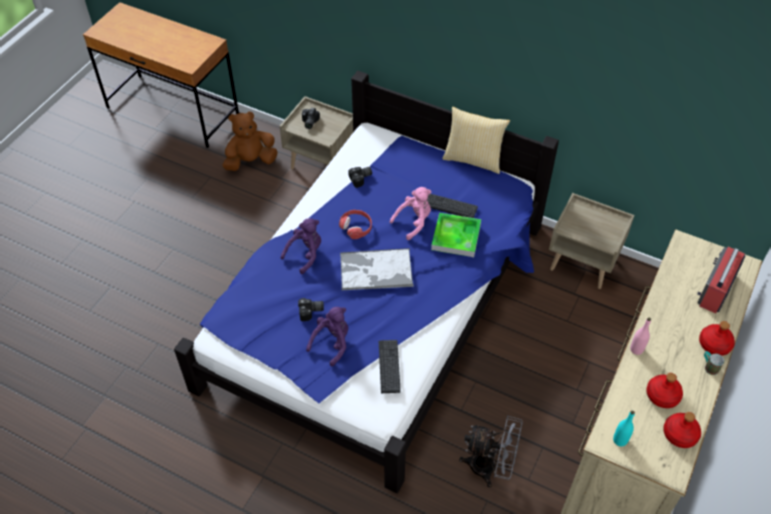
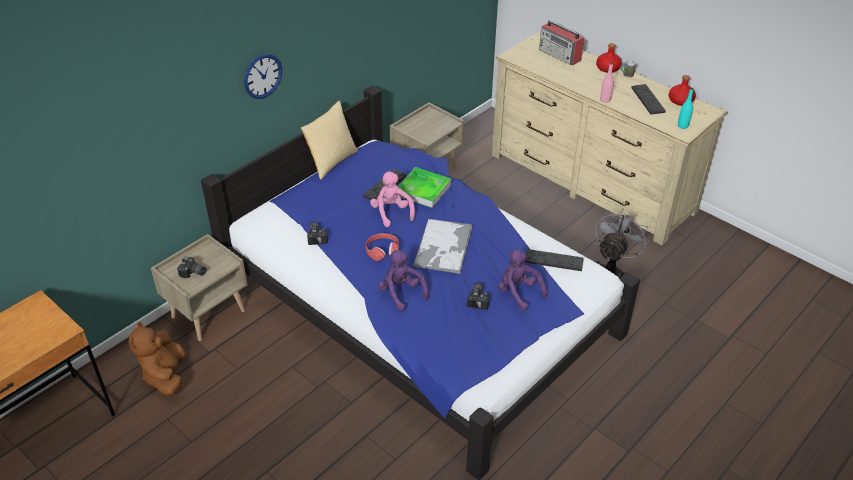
camera: 75 degrees left, 10 degrees down
red bottle [646,373,683,408] -> keyboard [631,84,666,114]
none -> wall clock [244,54,282,99]

